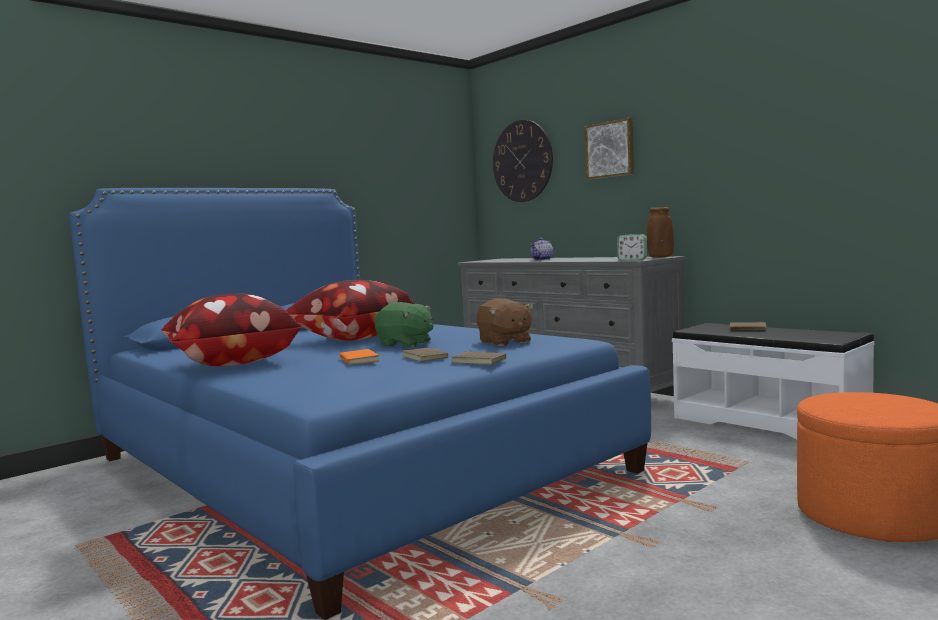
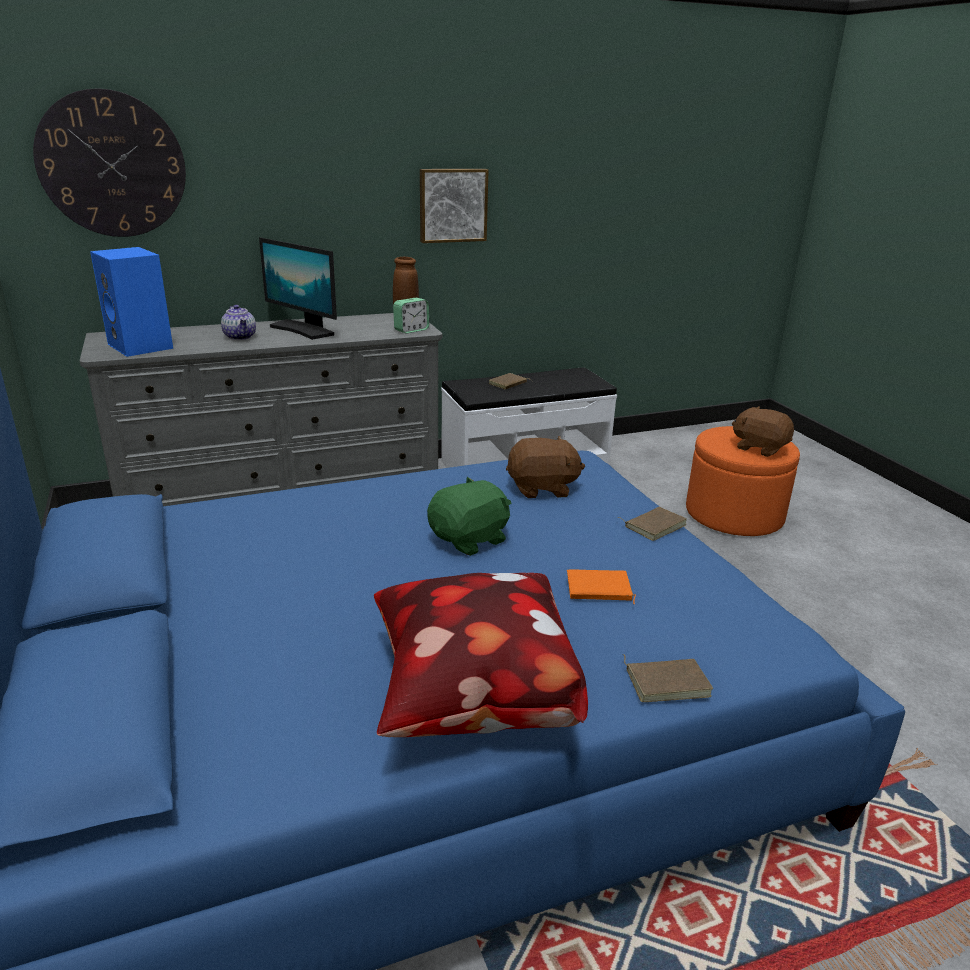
camera: 70 degrees left, 20 degrees up
pillow [286,280,414,341] -> none
brown book [403,346,448,362] -> brown book moved to [623,654,713,702]
picture [585,118,634,179] -> picture moved to [420,169,489,243]
none -> blue speaker [90,247,173,357]
none -> monitor [259,237,337,340]
none -> brown plush toy [732,406,794,457]

